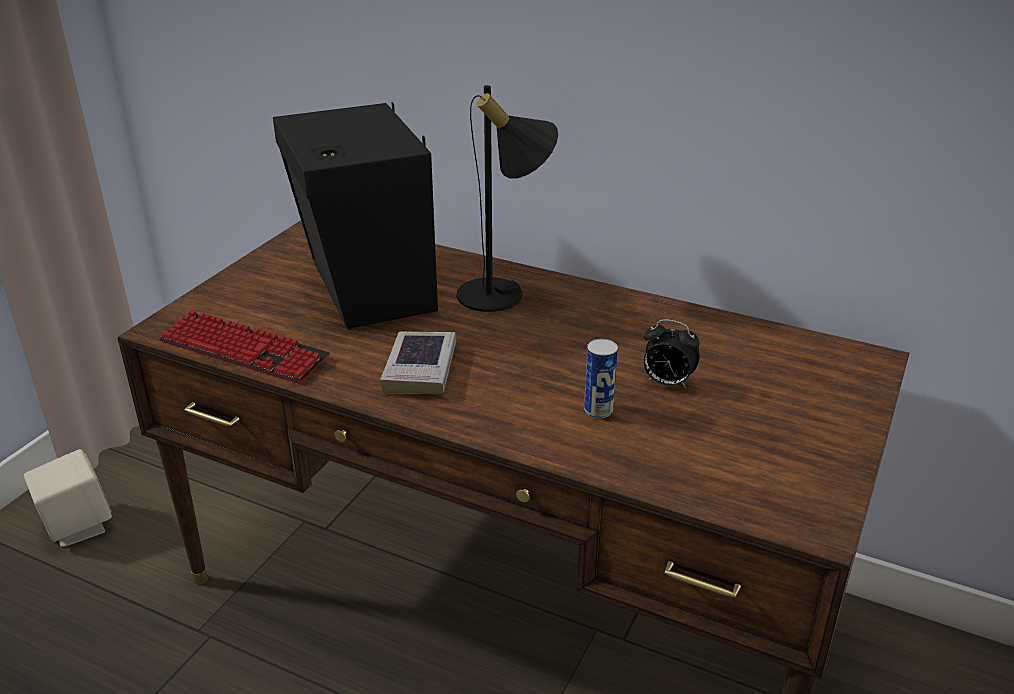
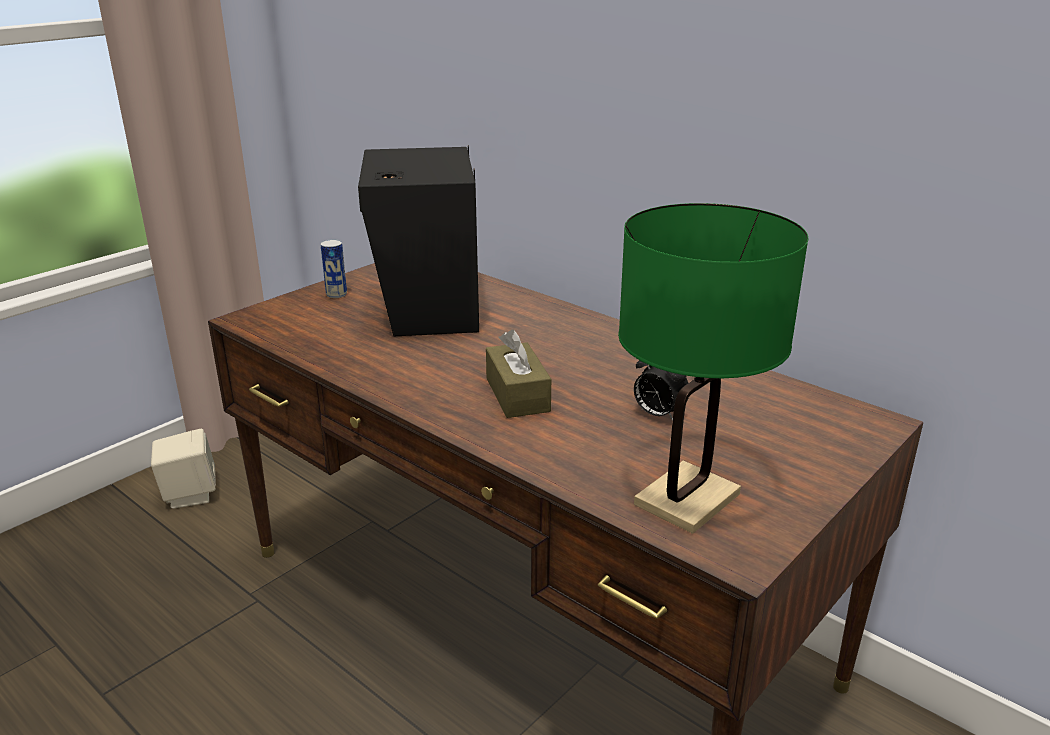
camera: 15 degrees right, 5 degrees down
keyboard [160,310,330,384] -> none
book [380,331,456,394] -> none
black table lamp [456,85,558,312] -> none
can [584,339,618,419] -> can moved to [320,239,347,298]
none -> brown tissue box [486,329,551,418]
none -> green table lamp [618,203,809,534]

